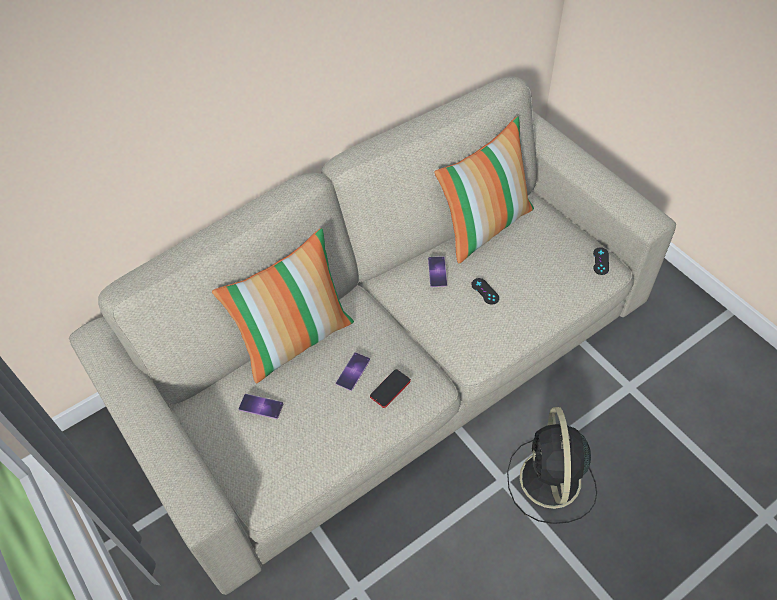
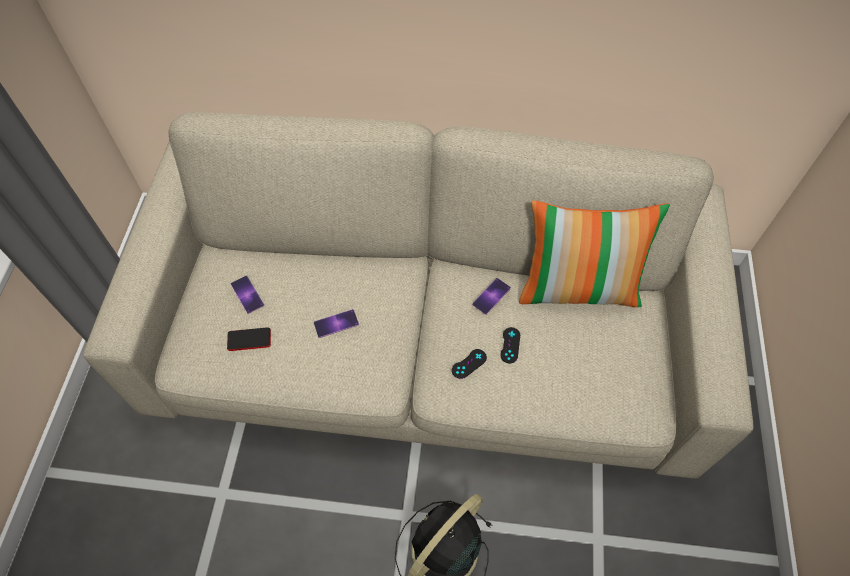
camera: 40 degrees right, 5 degrees up
pillow [212,228,354,383] -> none
phone [370,369,411,408] -> phone moved to [227,327,271,351]
black game controller [593,247,609,275] -> black game controller moved to [452,349,487,379]

